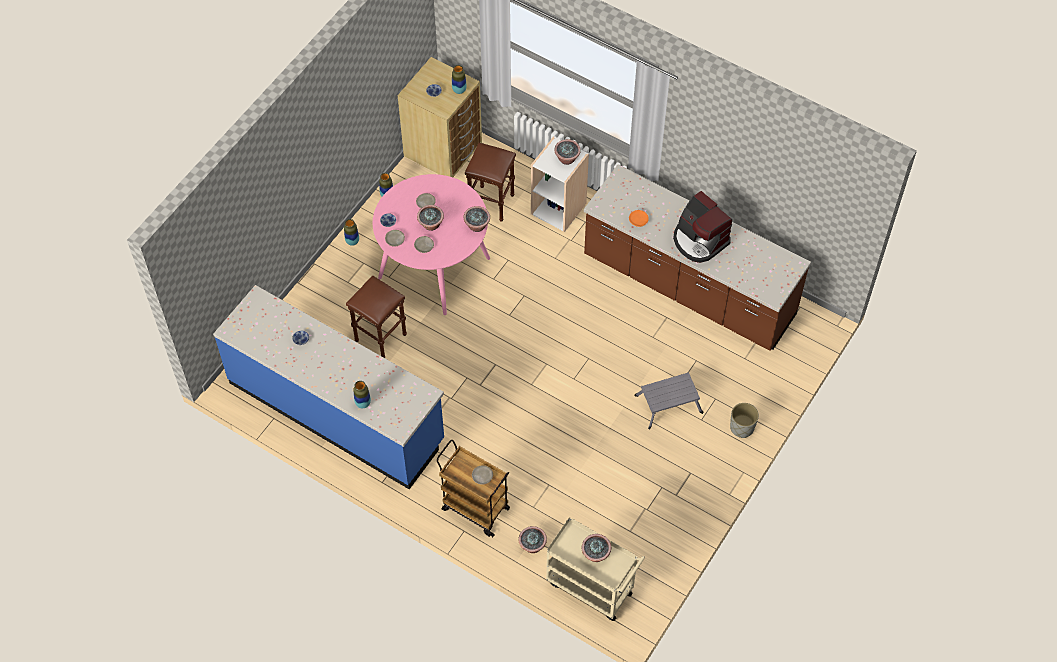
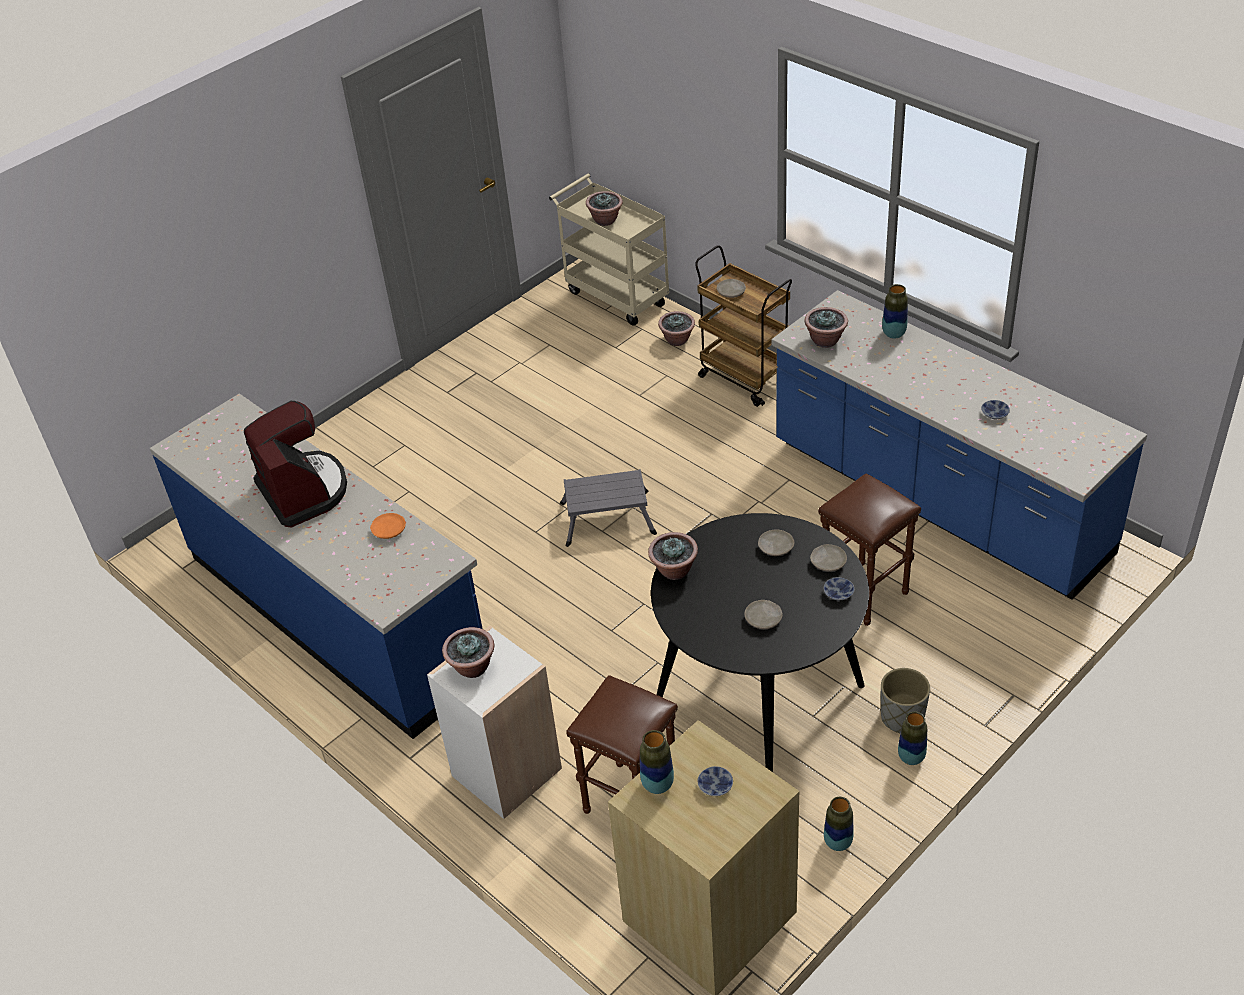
camera: 165 degrees left, 15 degrees down
pink dining table [373,174,490,315] -> black dining table [651,513,869,772]
potted plant [417,205,444,231] -> potted plant moved to [804,307,848,348]
brown counter [584,165,811,351] -> blue counter [150,394,483,739]
grey step ladder [634,372,704,430] -> grey step ladder moved to [560,469,657,547]
grey planter [730,403,759,438] -> grey planter moved to [881,668,930,733]

